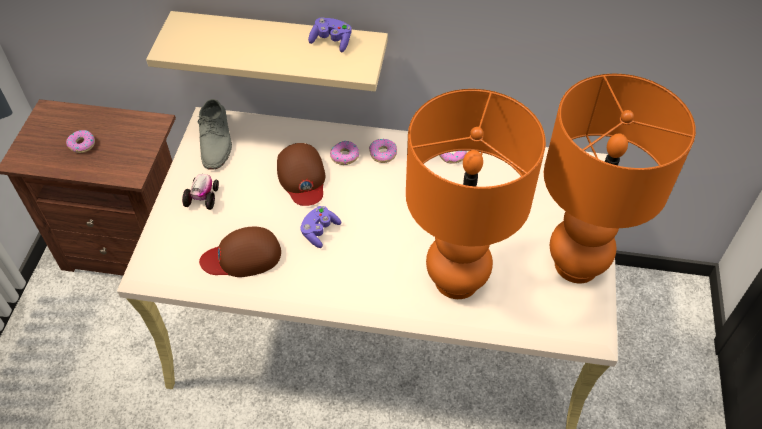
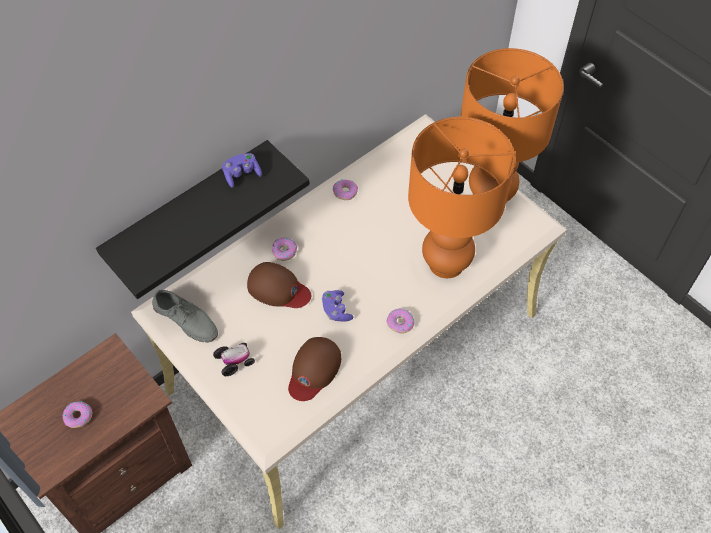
camera: 50 degrees left, 5 degrees up
beige shelf [146,11,388,91] -> black shelf [96,140,310,299]
toy car [182,174,219,210] -> toy car turned 105 degrees clockwise [213,343,255,376]
donut [369,139,397,163] -> donut moved to [386,308,414,334]

